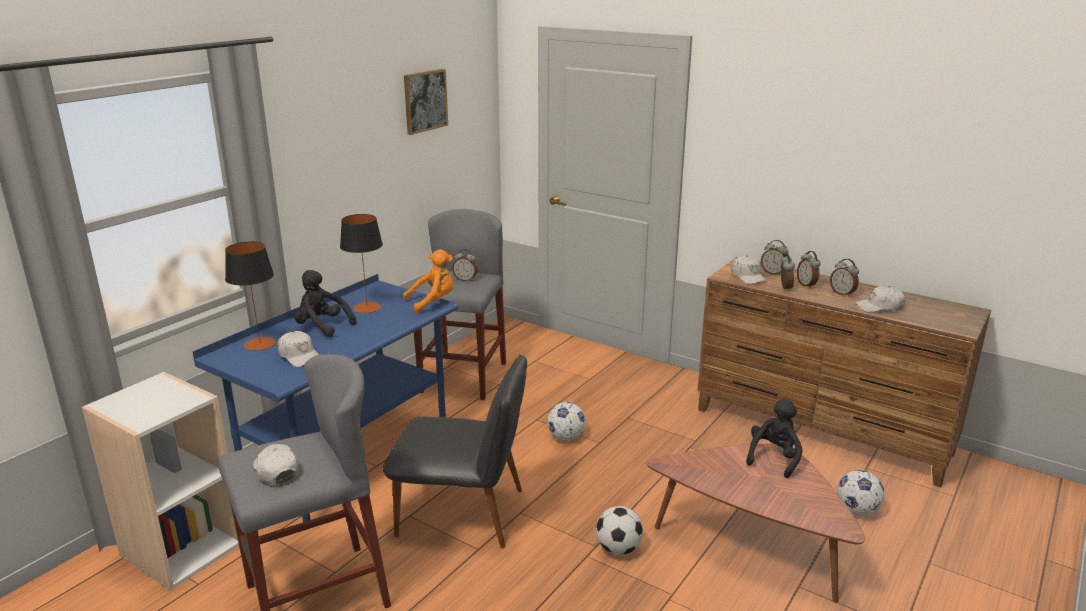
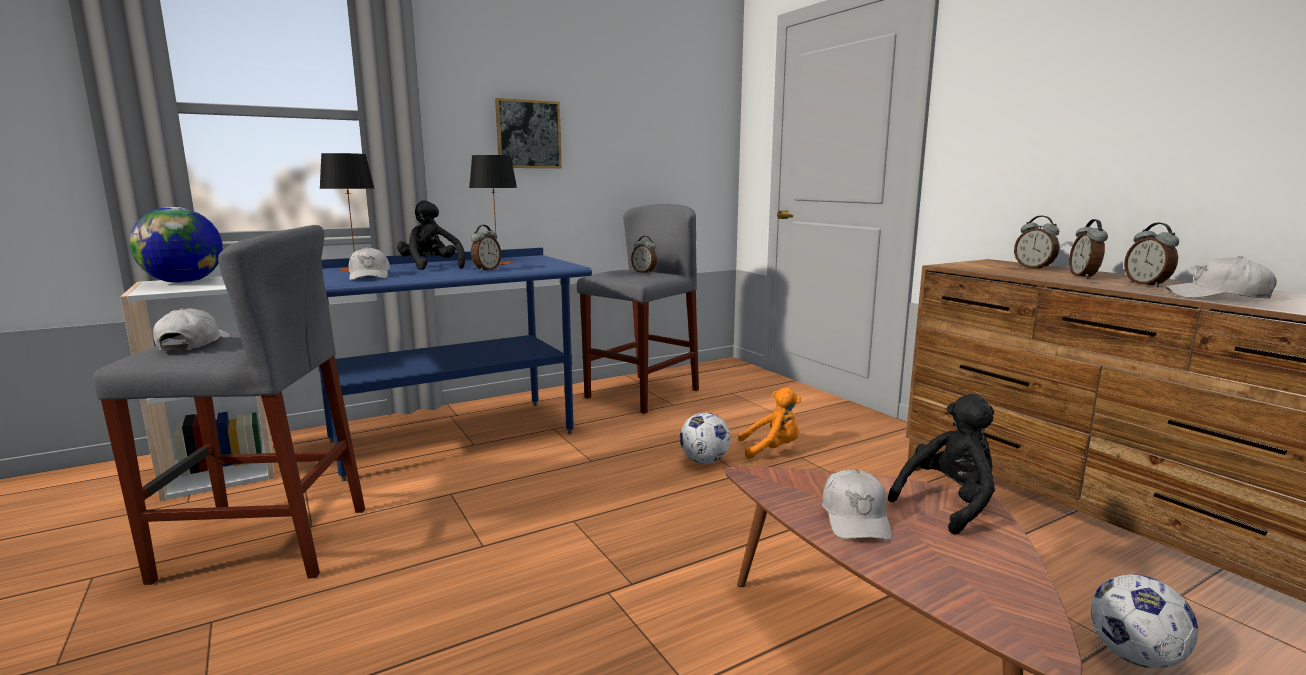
camera: 25 degrees right, 10 degrees down
black chair [383,355,527,548] -> none
orange plush toy [403,249,454,313] -> orange plush toy moved to [738,388,801,459]
picture [404,69,448,135] -> picture moved to [495,98,562,168]
football [596,506,643,555] -> none
white cap [731,256,767,285] -> white cap moved to [822,470,892,540]
alarm clock [780,253,795,291] -> alarm clock moved to [471,225,501,272]
none -> globe [129,207,223,283]

